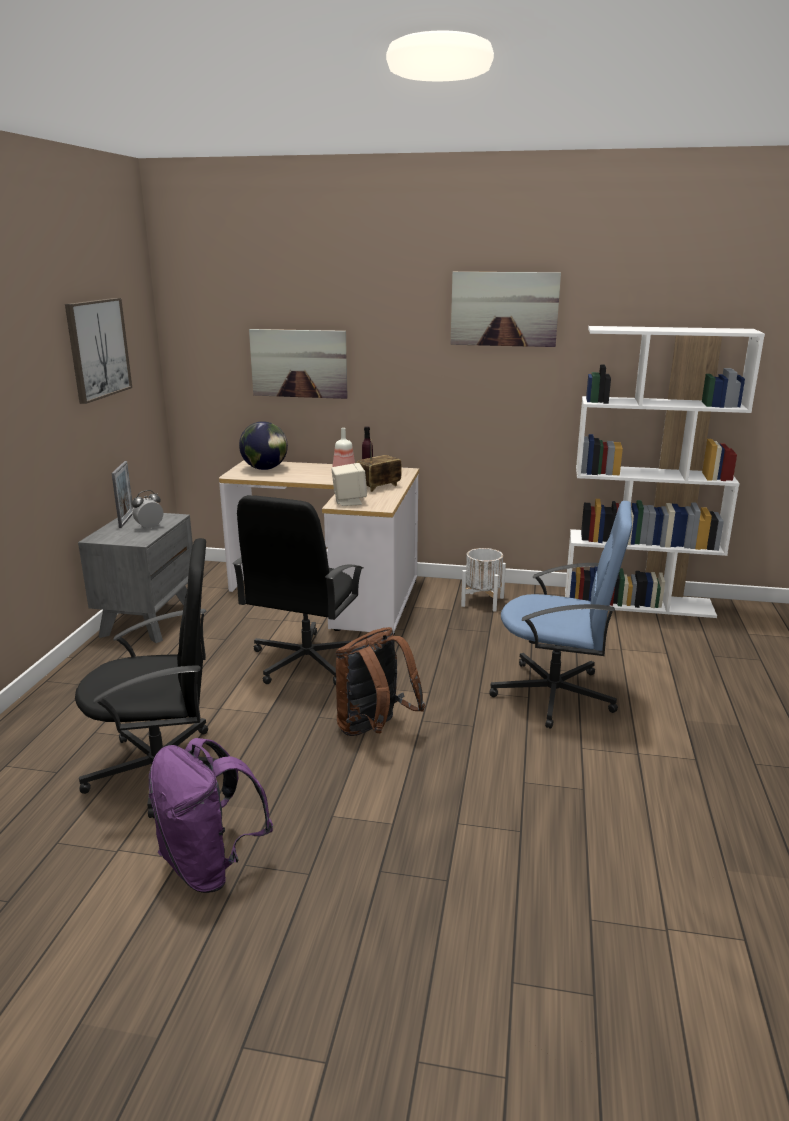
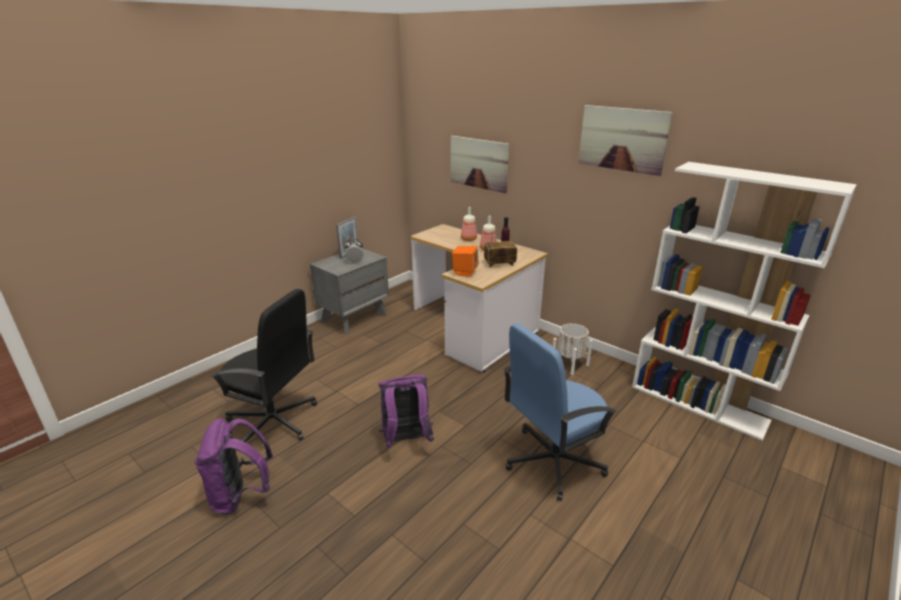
camera: 30 degrees right, 5 degrees up
picture [65,298,132,404] -> none
black office chair [232,495,363,685] -> none
globe [239,421,288,470] -> none
beige speaker [332,463,367,506] -> orange speaker [452,246,479,277]
brown backpack [336,627,426,736] -> purple backpack [379,374,434,448]
blue office chair [489,501,632,729] -> blue office chair turned 105 degrees clockwise [503,323,617,501]
none -> bottle [461,207,477,241]

